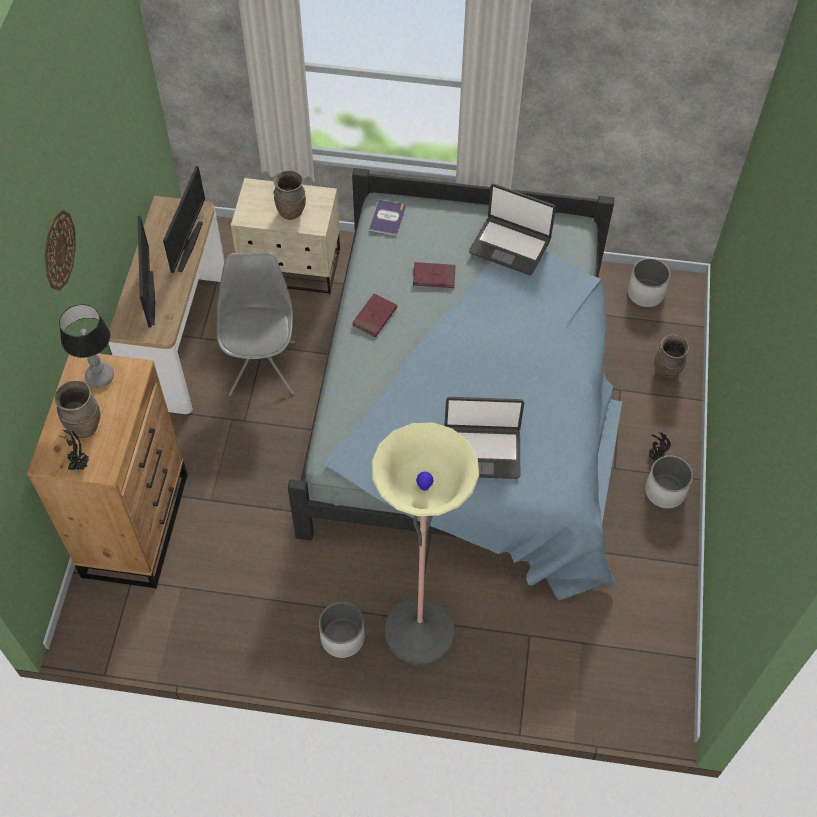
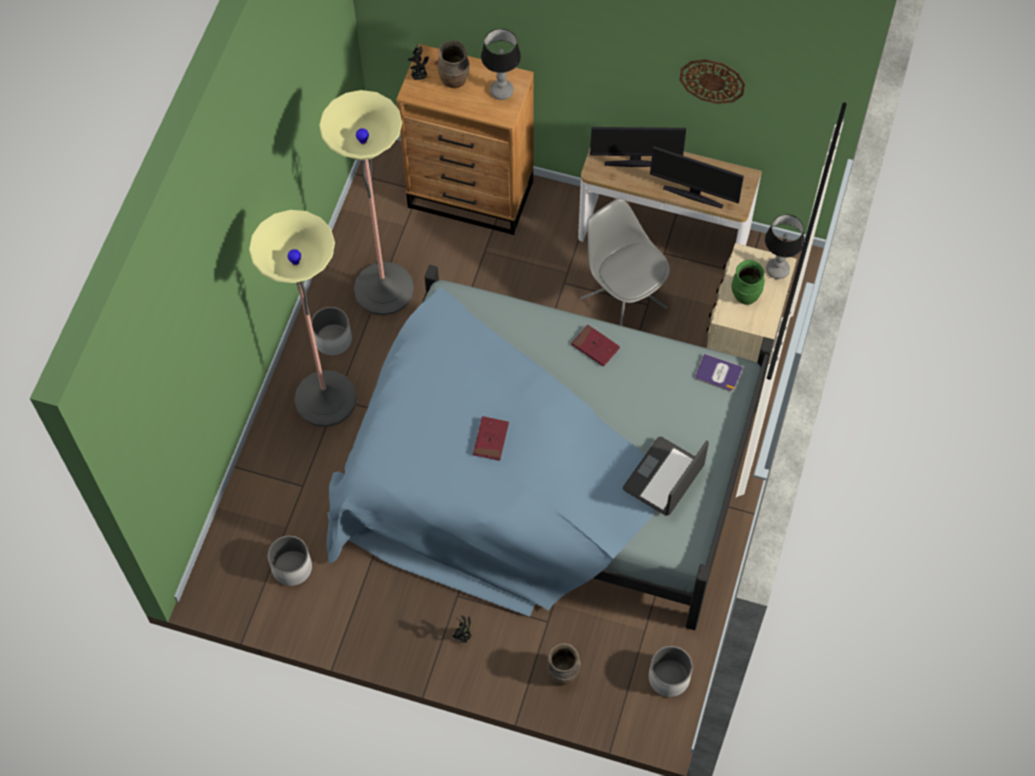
camera: 100 degrees right, 5 degrees up
wall clock [45,210,76,291] -> wall clock moved to [679,59,745,104]
grey chair [217,252,295,396] -> grey chair turned 135 degrees counterclockwise [580,198,670,326]
brown vase [273,170,306,220] -> green vase [731,259,765,305]
red book [413,262,456,288] -> red book moved to [473,416,509,461]
laptop [445,397,524,479] -> none
white planter [645,456,693,509] -> white planter moved to [268,536,312,586]
none -> floor lamp [319,90,414,316]
none -> table lamp [765,214,804,279]

